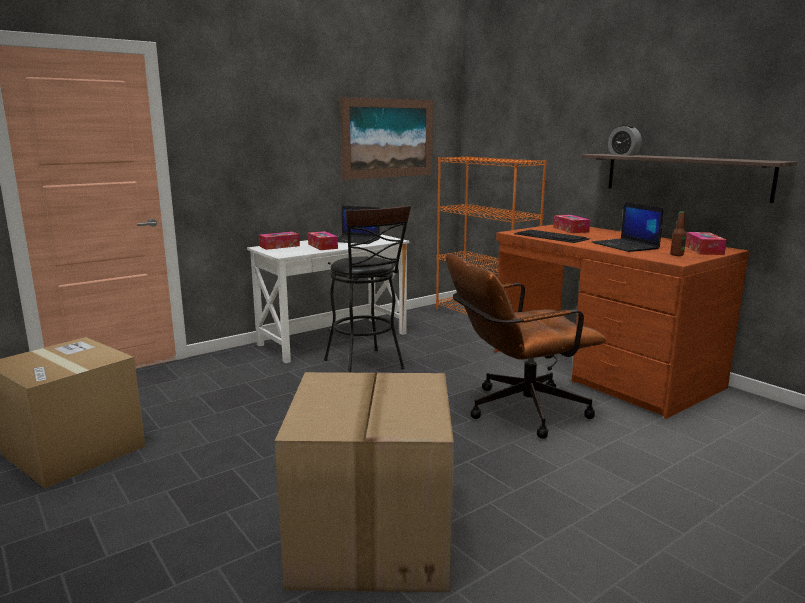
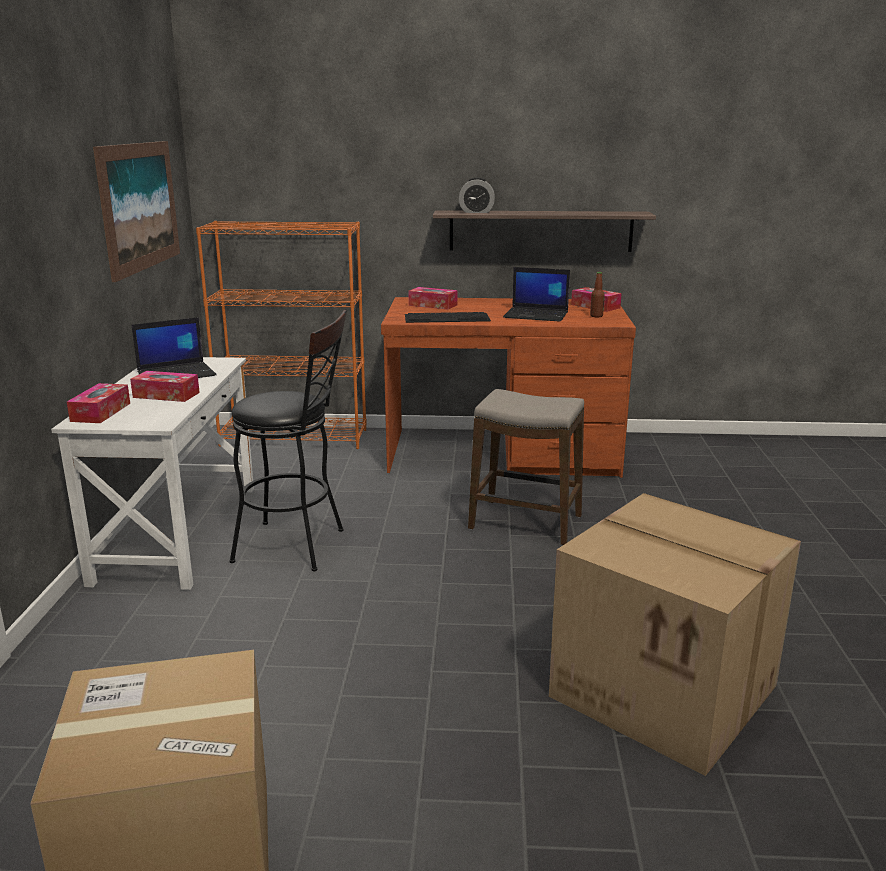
camera: 50 degrees left, 5 degrees up
brown office chair [446,254,606,439] -> stool [468,389,584,545]

